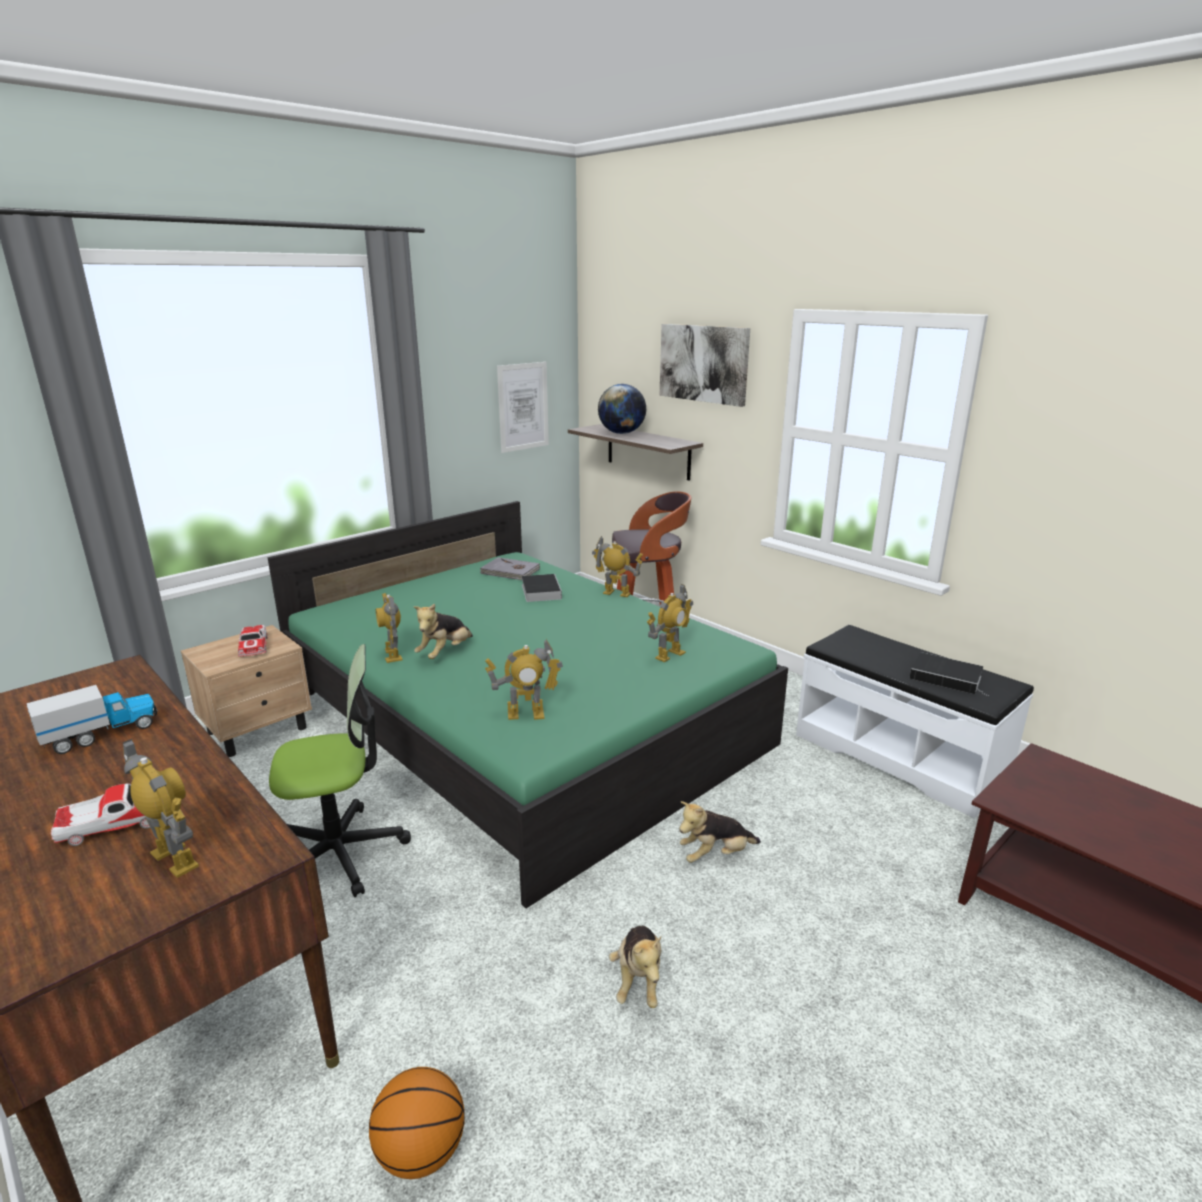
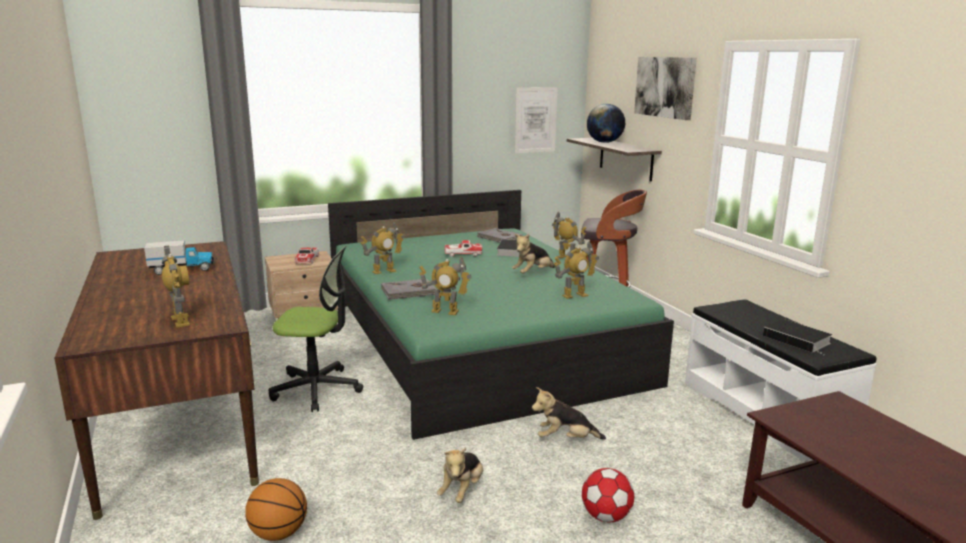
camera: 20 degrees right, 5 degrees down
toy car [51,783,150,846] -> toy car moved to [444,240,482,257]
toy robot [376,593,402,663] -> toy robot turned 120 degrees counterclockwise [361,222,405,274]
plush toy [414,603,473,659] -> plush toy moved to [512,234,555,273]
none -> grey book [381,279,437,300]
none -> football [582,468,634,523]

